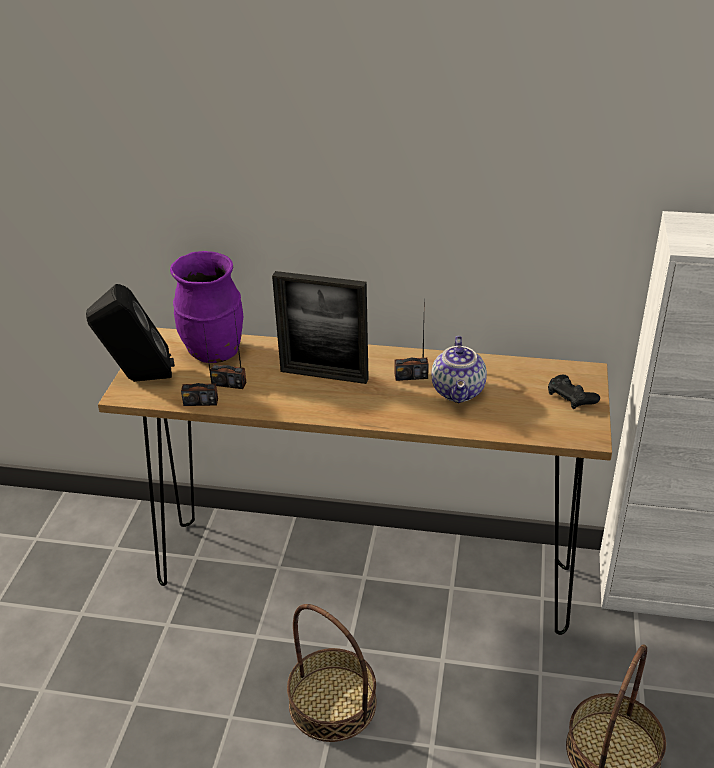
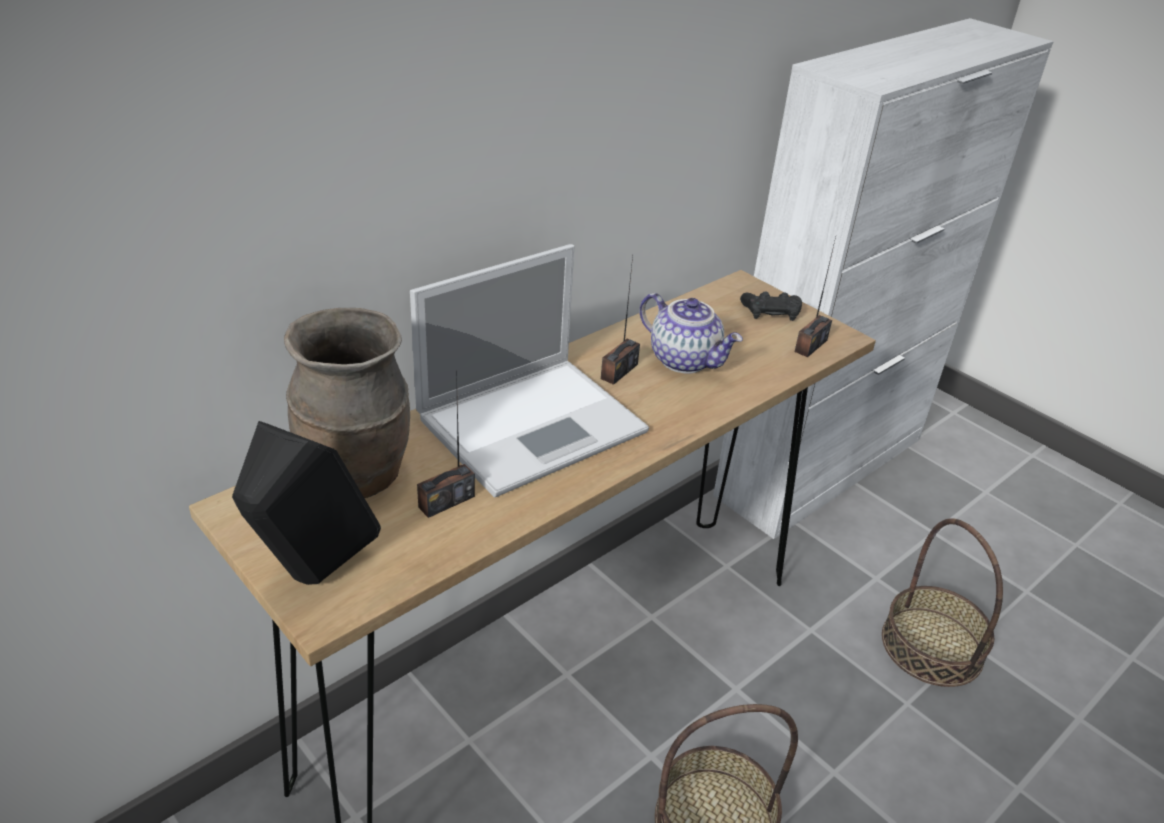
camera: 55 degrees left, 0 degrees up
purple vase [170,251,243,363] -> brown vase [284,308,410,498]
radio [181,323,218,406] -> radio moved to [795,237,836,357]
picture frame [272,271,369,384] -> laptop [410,244,649,497]

